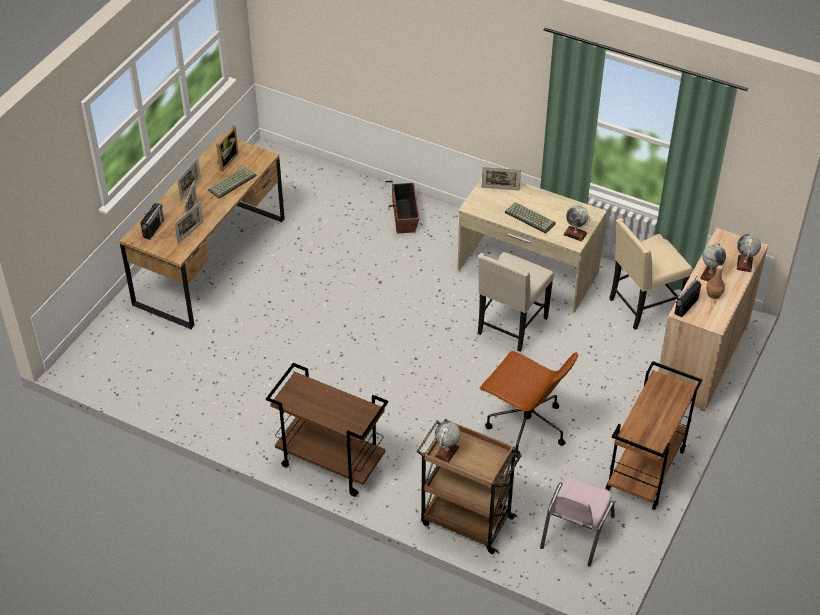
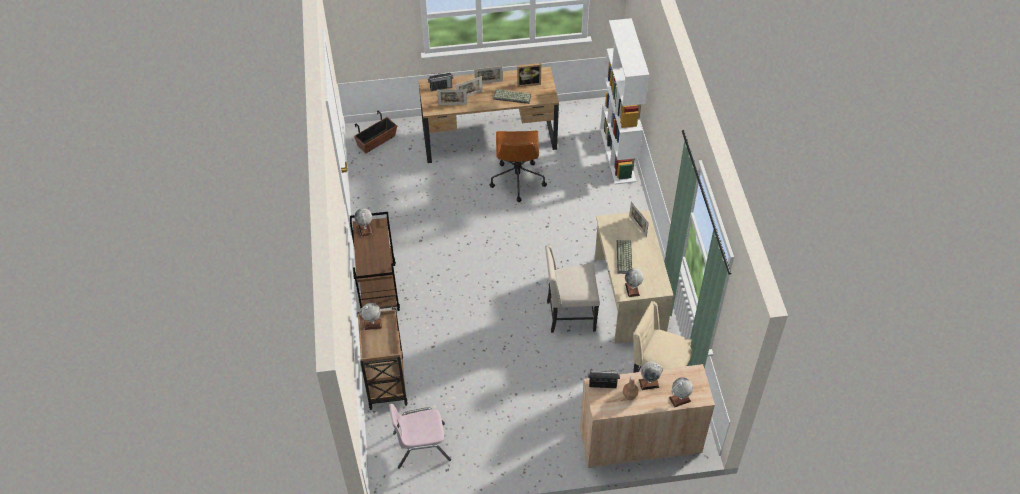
camera: 55 degrees right, 5 degrees up
planter [386,181,419,233] -> planter moved to [354,111,397,153]
brown office chair [479,351,578,458] -> brown office chair moved to [490,131,547,202]
brown cart [605,361,703,510] -> none
none -> globe [354,208,372,237]
none -> white bookcase [600,18,649,184]

